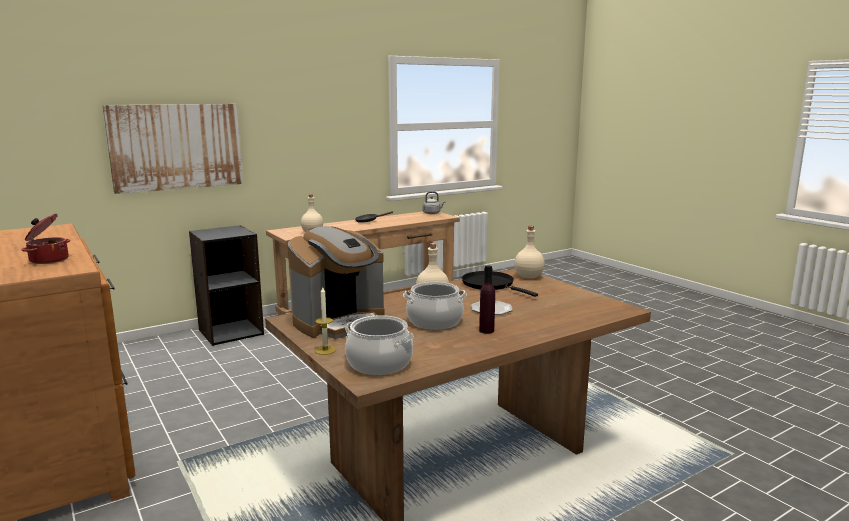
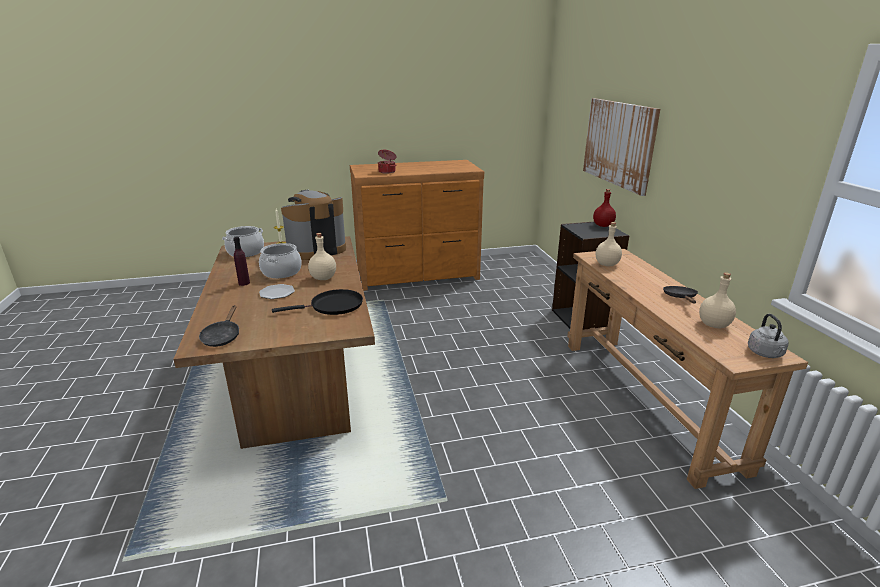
camera: 110 degrees right, 10 degrees up
coffee machine [288,226,385,339] -> coffee machine turned 75 degrees clockwise [281,189,346,260]
beige bottle [514,226,545,278] -> beige bottle moved to [699,273,736,328]
none -> black frying pan [199,305,239,347]
none -> red bottle [593,189,616,227]

